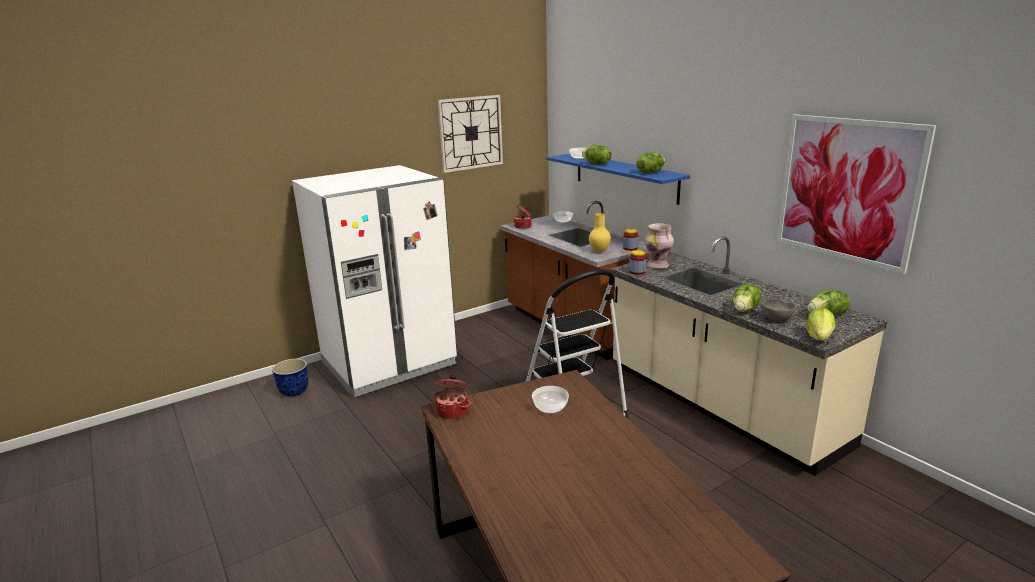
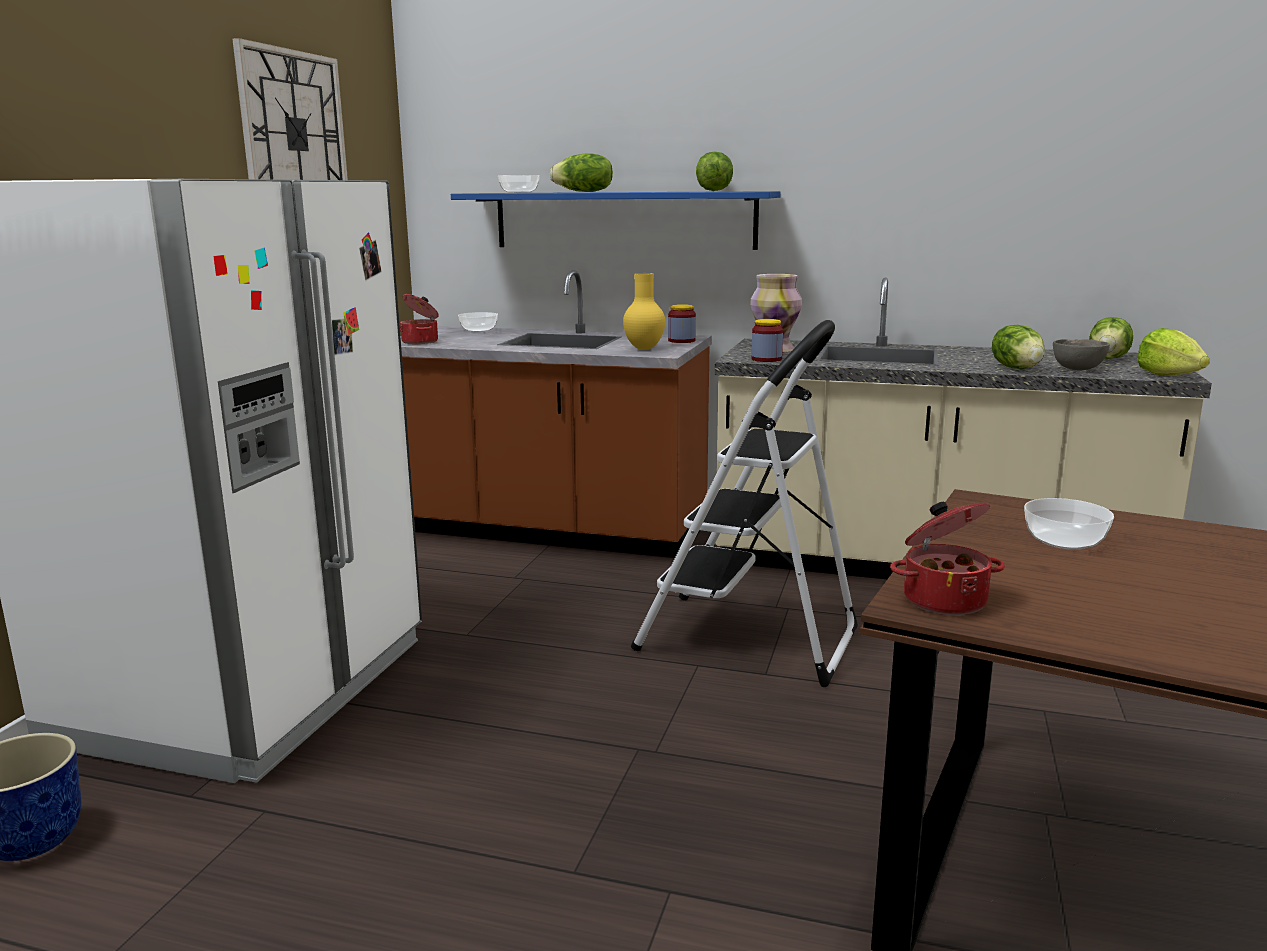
camera: 40 degrees left, 5 degrees down
picture [777,114,937,274] -> none

